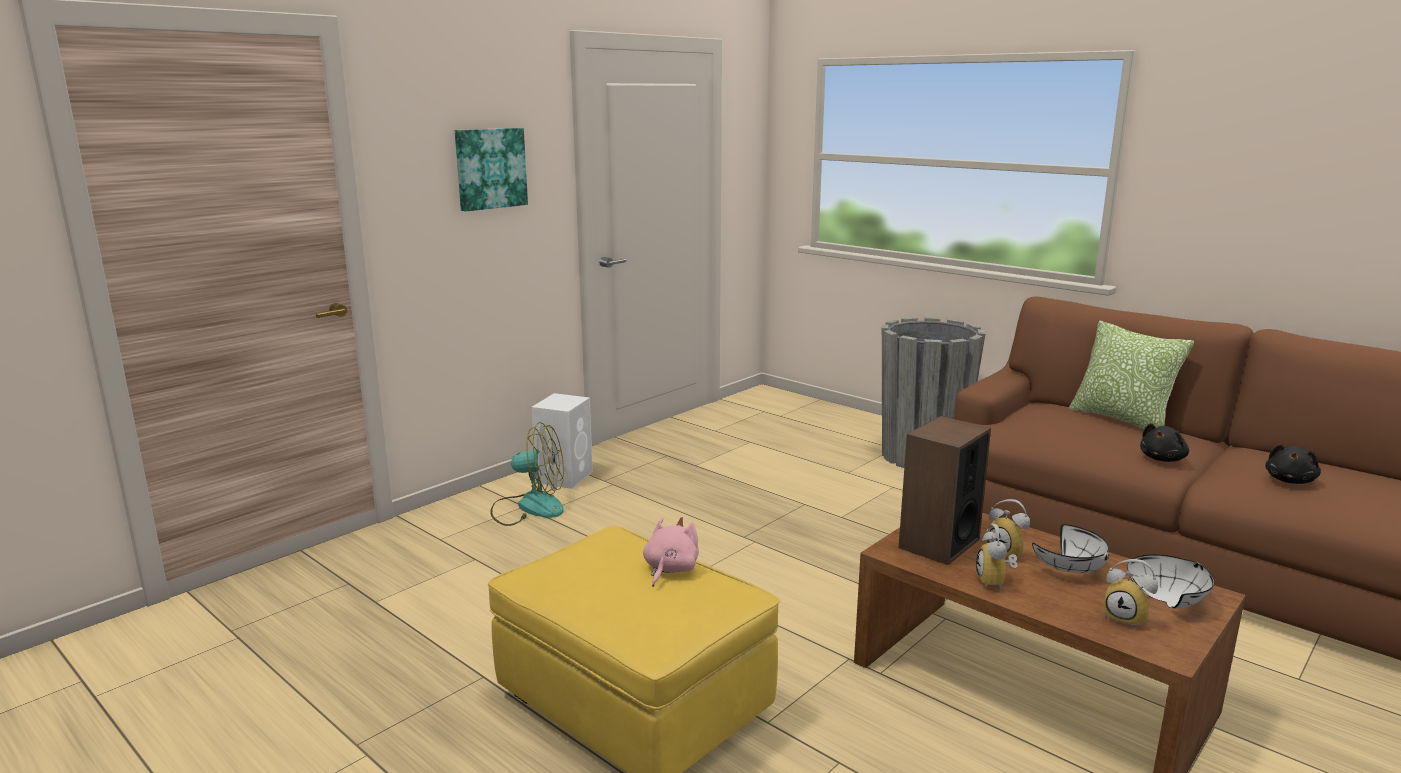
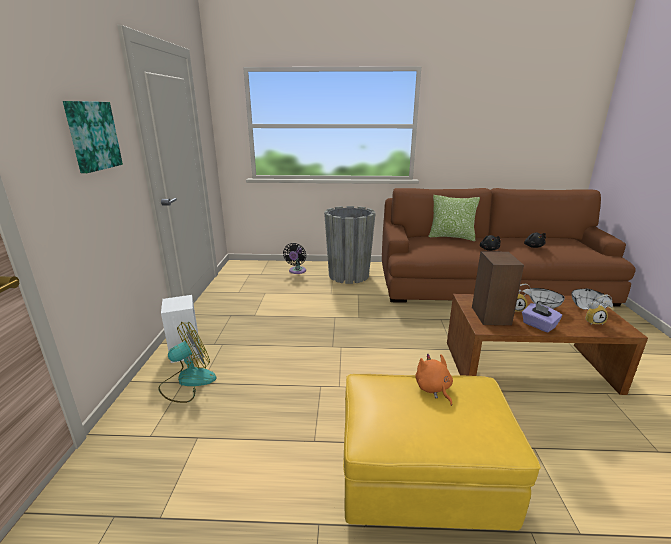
camera: 40 degrees left, 5 degrees up
pink plush toy [643,517,699,587] -> orange plush toy [415,353,453,406]
alarm clock [976,524,1018,590] -> purple tissue box [522,303,562,333]
none -> black fan [283,243,306,274]

